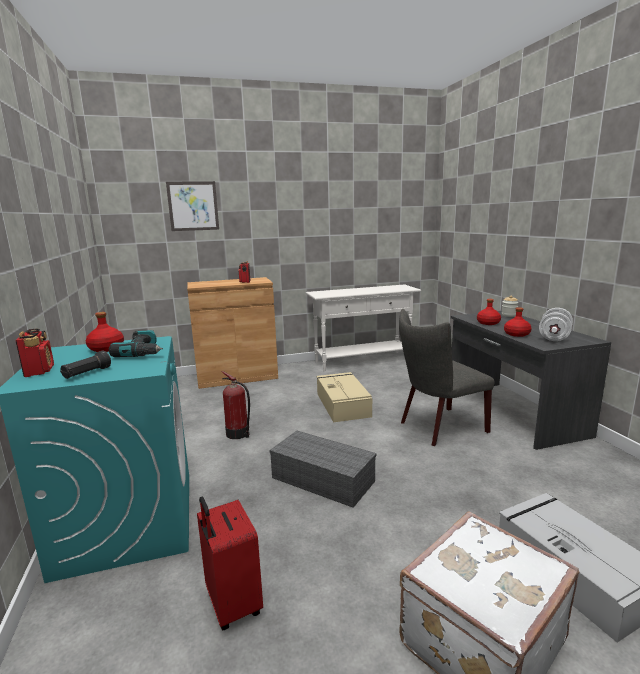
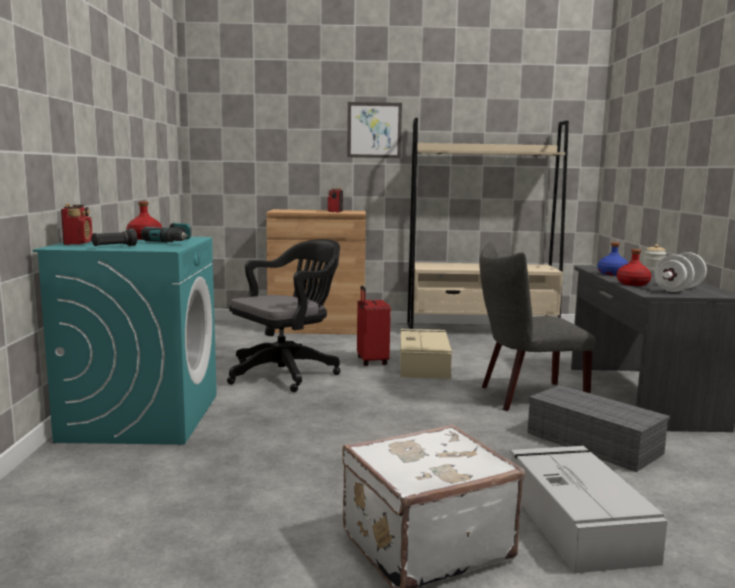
camera: 15 degrees right, 5 degrees down
picture [166,181,219,231] -> picture moved to [347,102,402,158]
red suitcase [197,497,263,630] -> red suitcase moved to [357,286,391,366]
fire extinguisher [222,371,250,439] -> black office chair [227,239,340,392]
grey storage box [269,431,376,508] -> grey storage box moved to [527,385,670,472]
white console table [306,284,421,372] -> beige bookcase [407,118,569,329]
red bottle [477,299,501,325] -> blue bottle [598,242,628,276]

